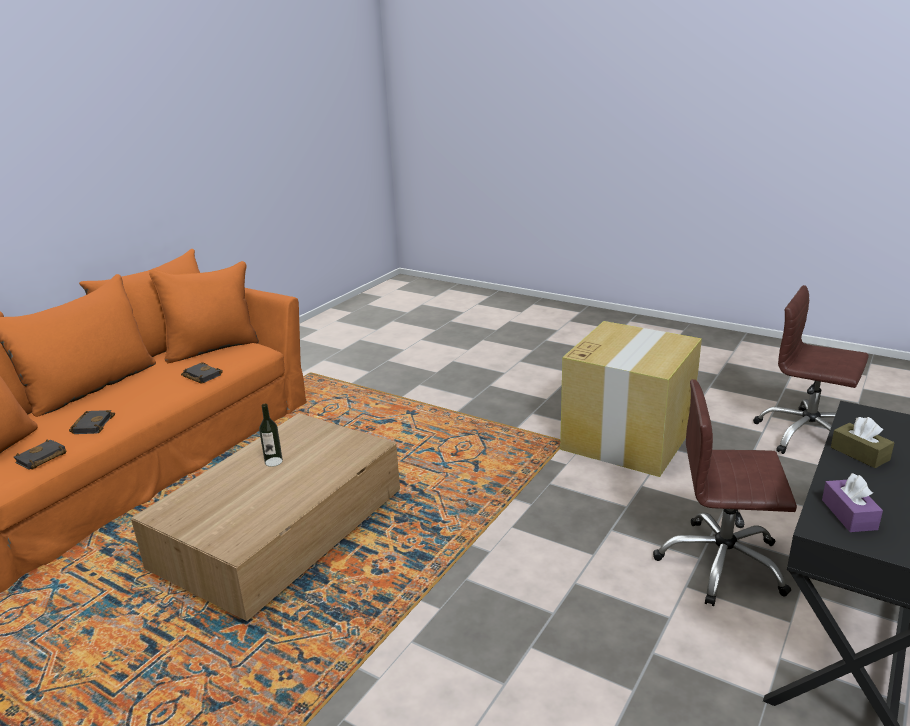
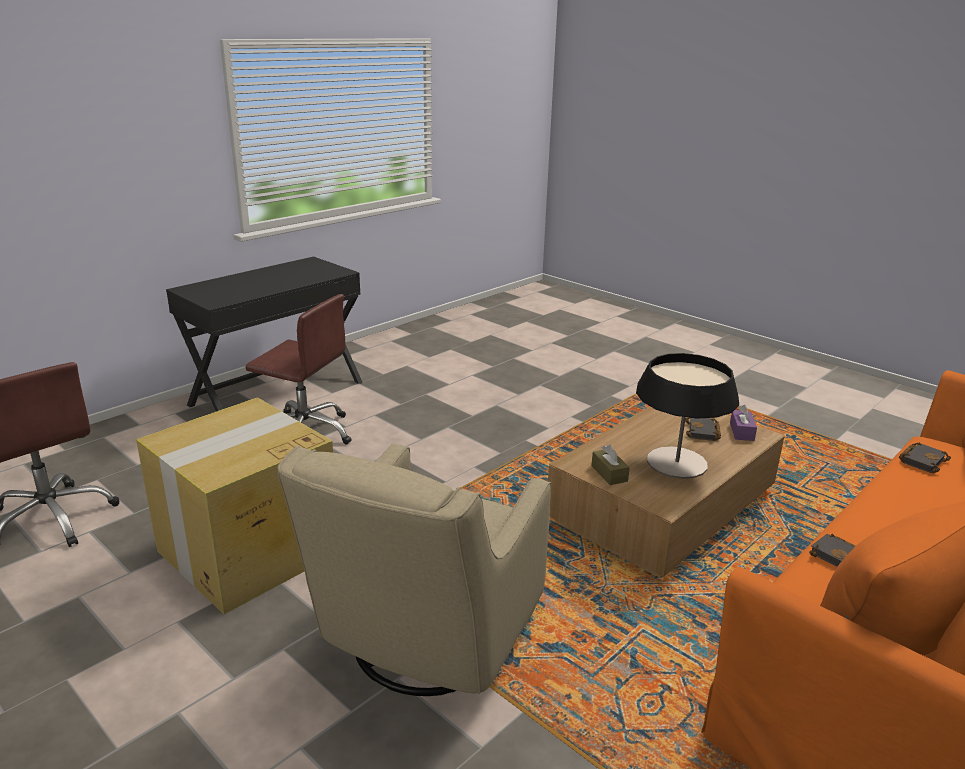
camera: 170 degrees left, 0 degrees up
black book [69,410,115,434] -> black book moved to [685,417,721,441]
bottle [259,404,283,467] -> table lamp [636,353,739,479]
purple tissue box [822,473,883,532] -> purple tissue box moved to [730,405,757,441]
brown tissue box [831,417,894,468] -> brown tissue box moved to [591,445,630,485]
none -> beige armchair [278,443,551,696]

